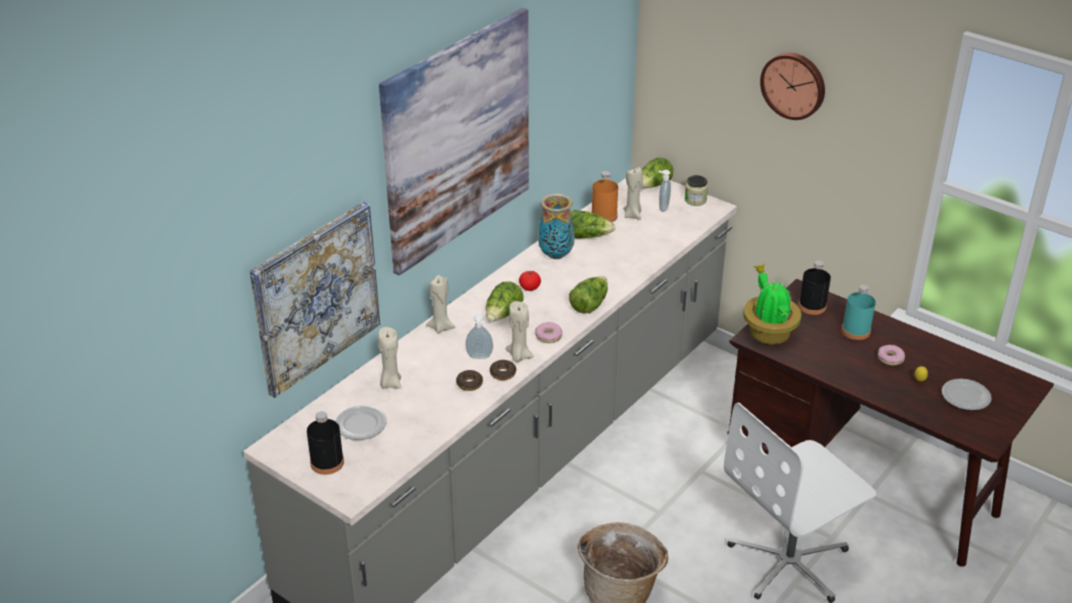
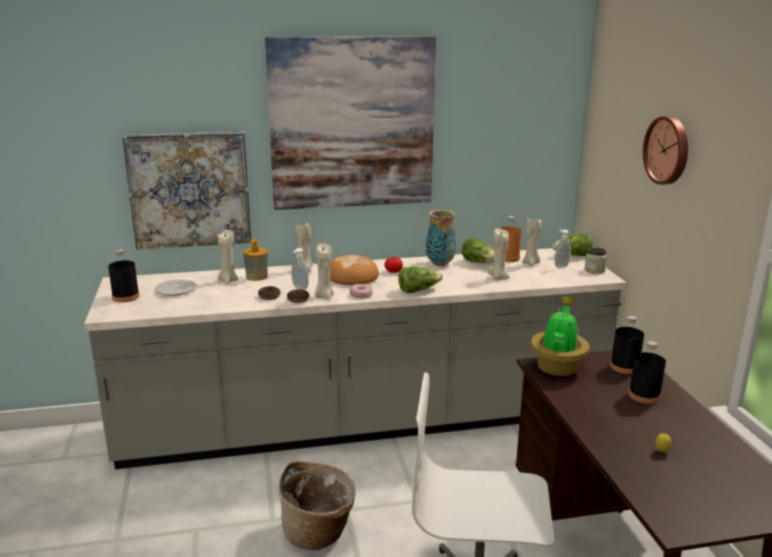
camera: 40 degrees right, 15 degrees down
lettuce [486,281,524,322] -> bread [330,255,379,285]
turquoise bottle [842,285,876,340] -> black bottle [628,341,666,404]
donut [878,345,905,366] -> none
plate [942,379,992,410] -> none
none -> soap dispenser [243,239,268,281]
none -> beige candle [488,229,510,280]

